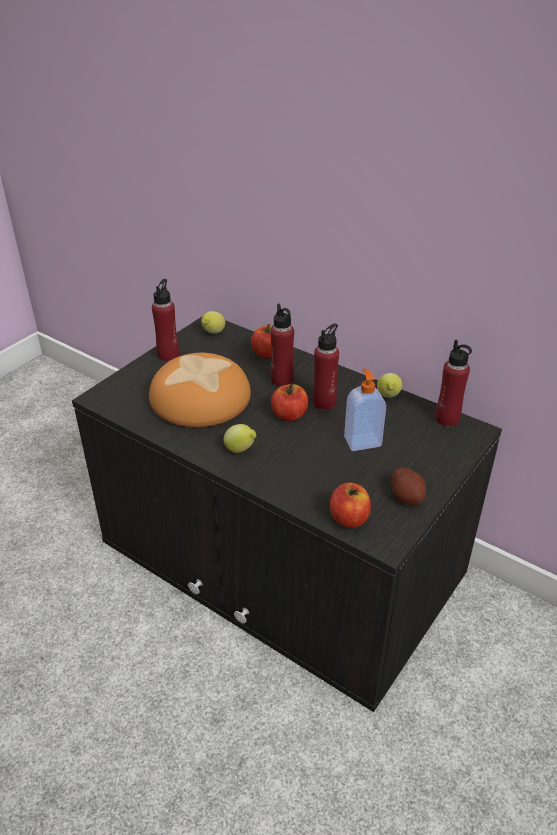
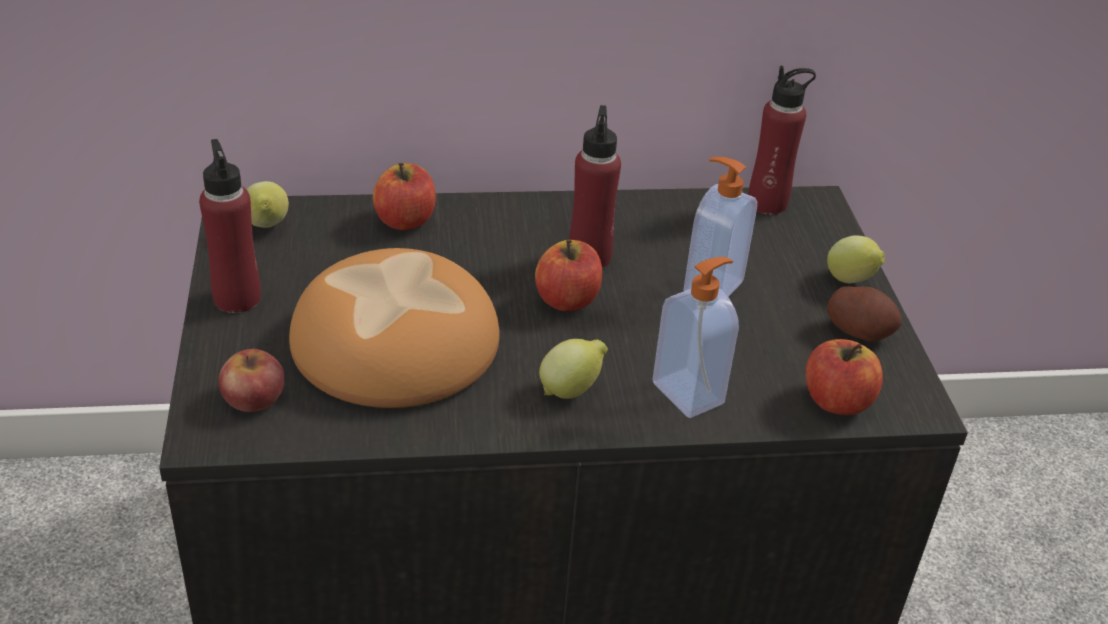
camera: 45 degrees left, 0 degrees up
red bottle [270,304,294,387] -> none
lemon [377,373,402,398] -> lemon moved to [827,236,885,283]
none -> apple [218,349,285,412]
none -> soap dispenser [653,257,739,418]

